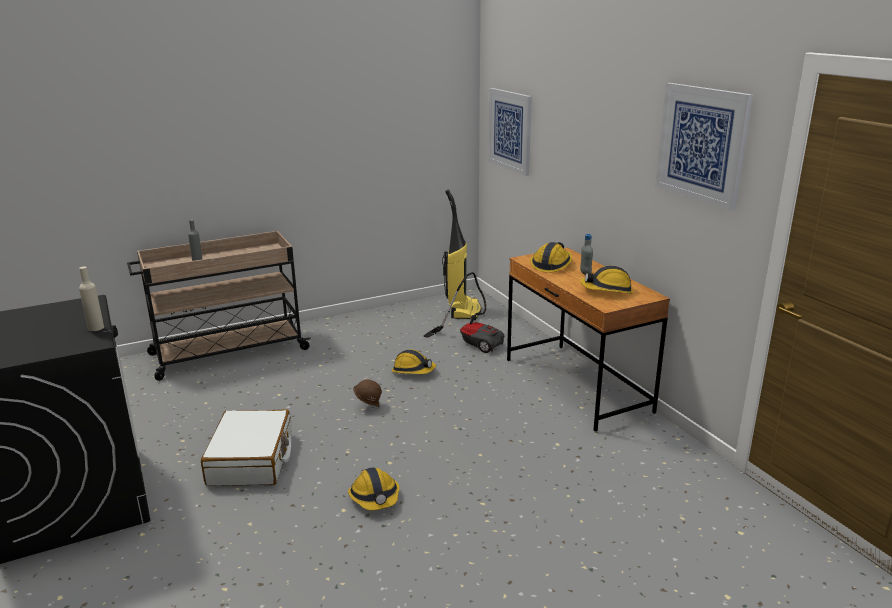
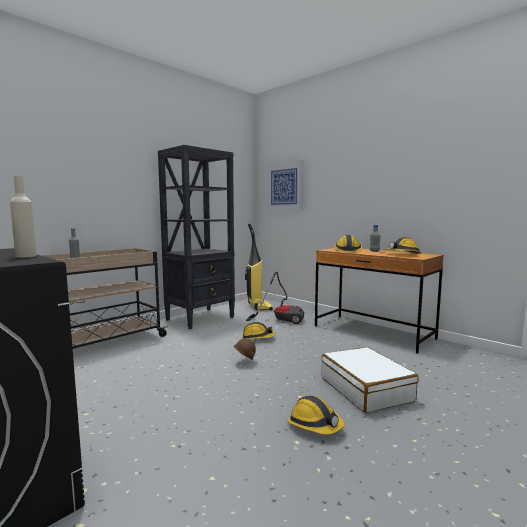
camera: 20 degrees left, 15 degrees down
white suitcase [201,409,292,486] -> white suitcase moved to [321,347,419,413]
picture [655,83,753,211] -> none
none -> black bookcase [158,145,235,329]

